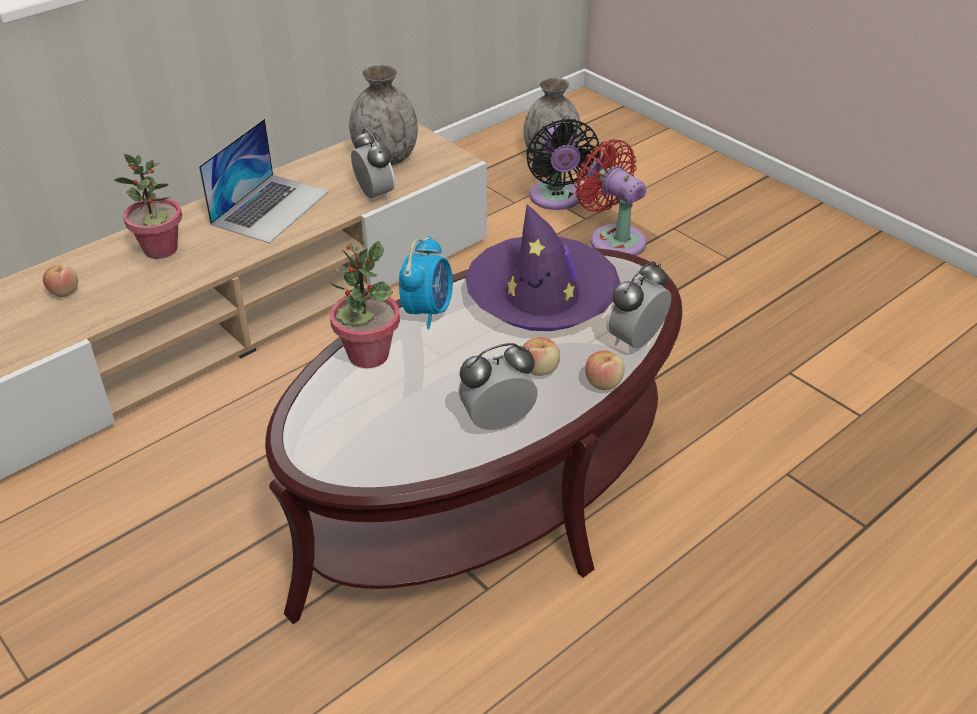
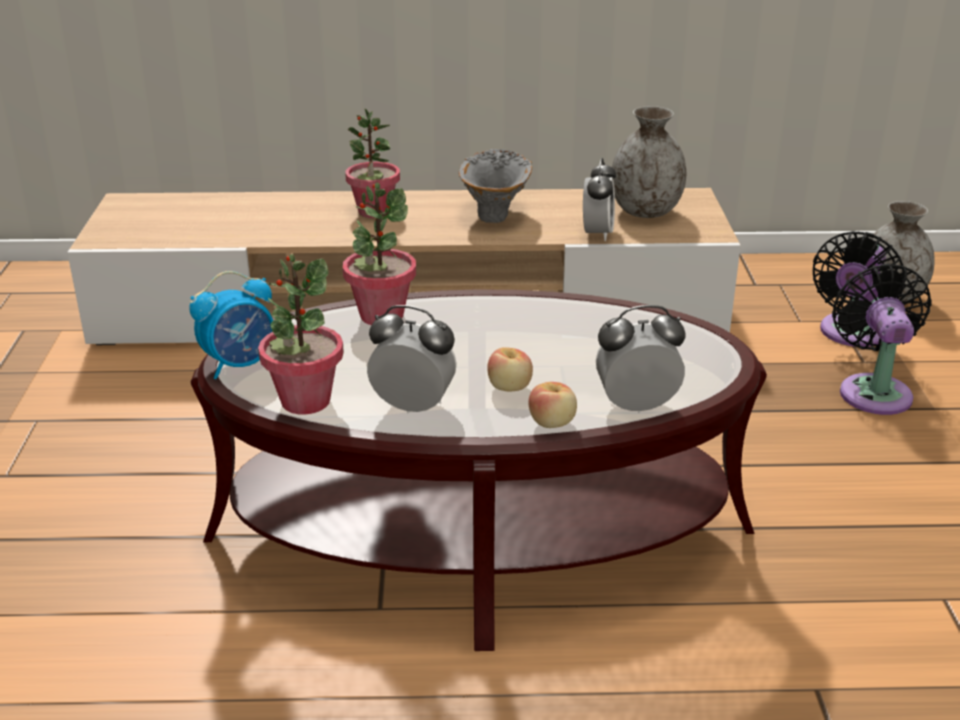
camera: 40 degrees right, 10 degrees down
apple [43,264,78,297] -> none
laptop [199,119,329,243] -> grey vase [459,149,532,223]
alarm clock [399,236,453,329] -> alarm clock moved to [189,271,273,379]
purple hat [465,204,620,331] -> none
red fan [575,139,646,256] -> black fan [832,263,932,415]
none -> potted plant [258,254,344,414]

